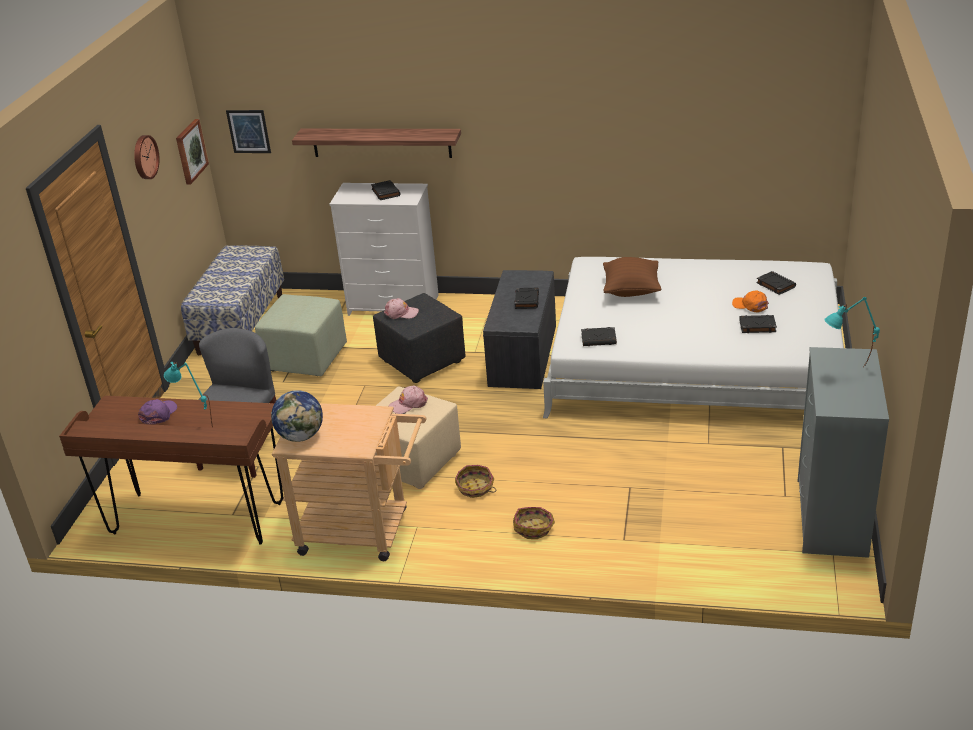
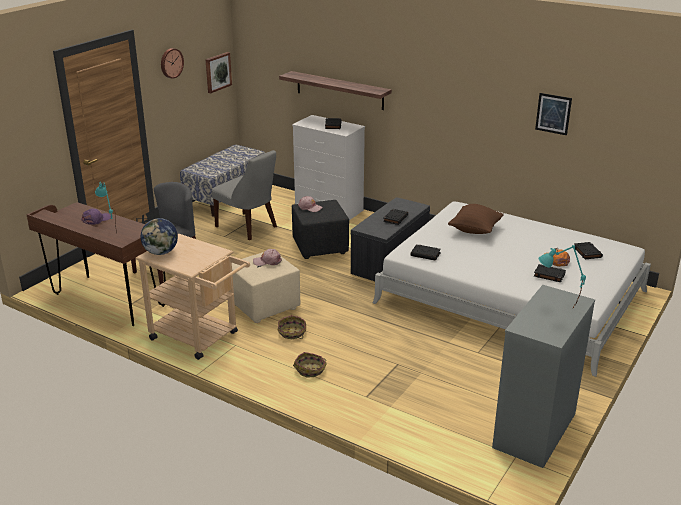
camera: 20 degrees right, 5 degrees down
picture [226,110,271,153] -> picture moved to [535,93,572,135]
green ottoman [255,294,347,376] -> grey chair [212,150,277,240]

